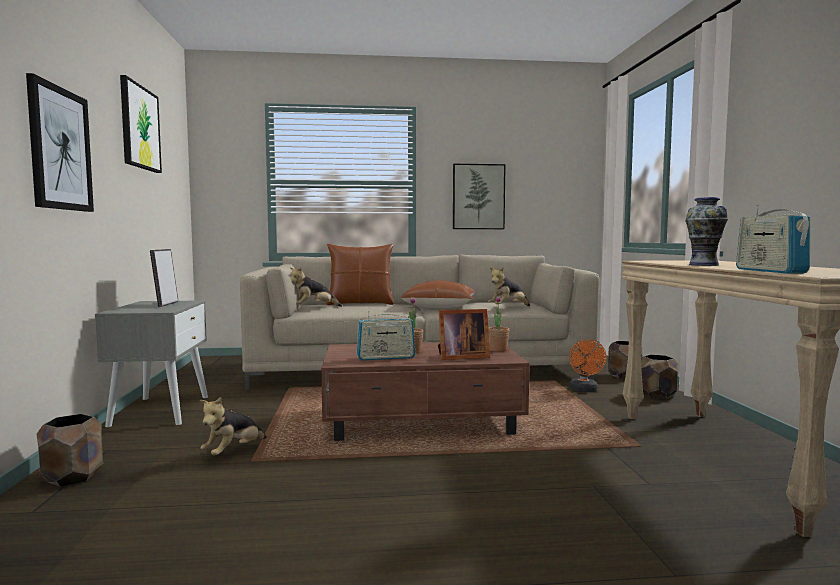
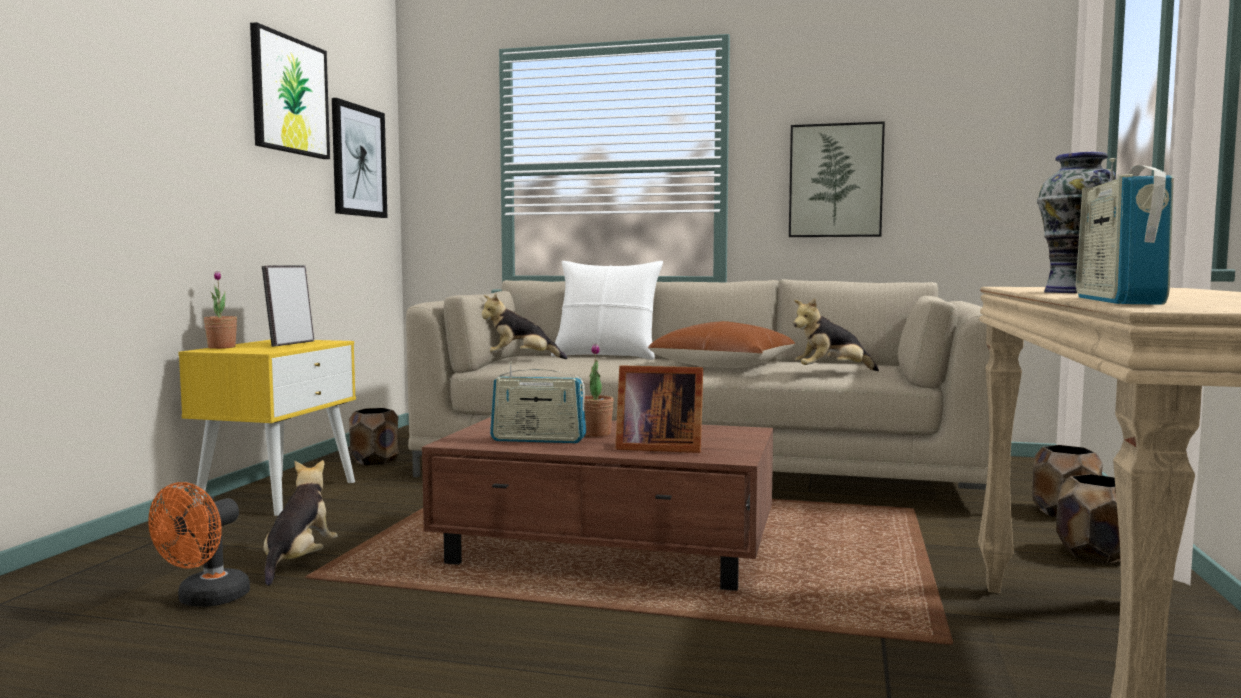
camera: 20 degrees right, 0 degrees up
picture [26,73,94,212] -> picture moved to [332,98,387,218]
brown planter [36,414,103,487] -> brown planter moved to [349,408,399,465]
grey nightstand [95,300,208,427] -> yellow nightstand [178,340,356,516]
plush toy [200,397,267,456] -> plush toy turned 135 degrees clockwise [264,460,338,586]
brown pillow [326,244,394,305] -> white pillow [551,261,663,360]
potted plant [489,296,510,352] -> potted plant moved to [204,271,237,349]
orange fan [569,339,607,392] -> orange fan moved to [148,482,250,607]

